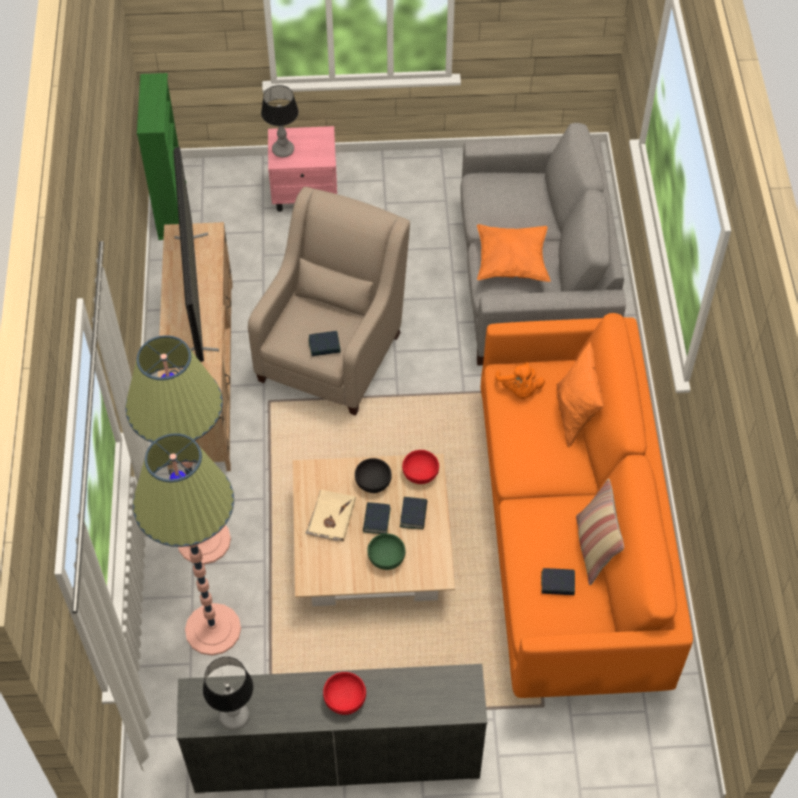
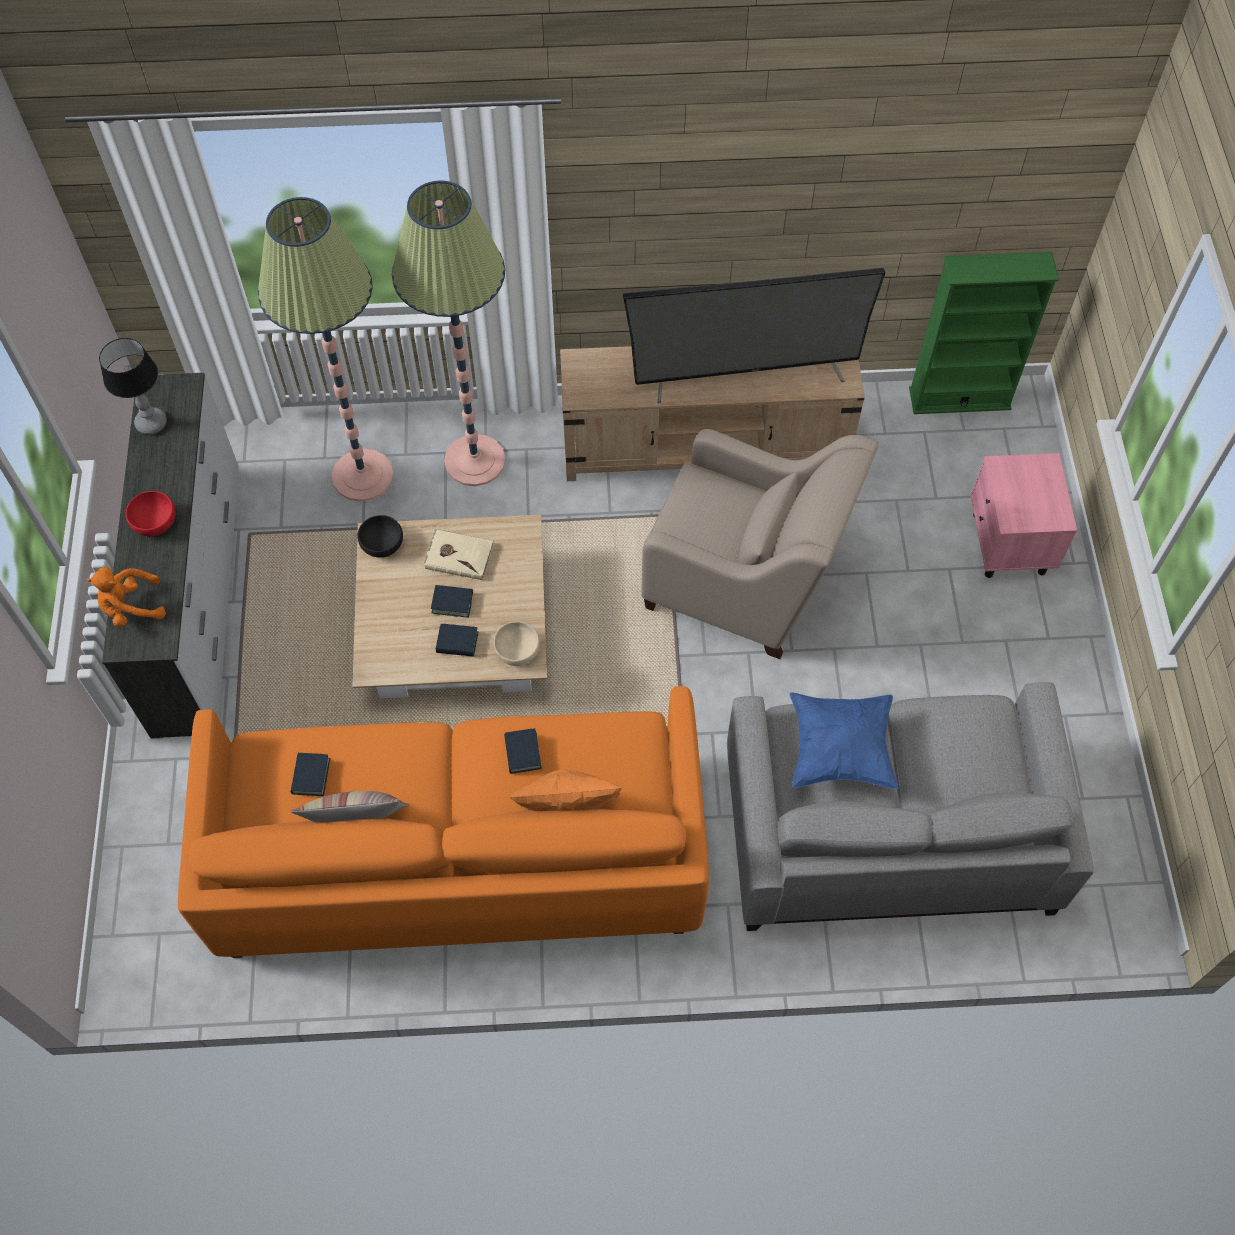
camera: 90 degrees right, 5 degrees up
table lamp [261,85,299,157] -> none
book [309,331,341,356] -> book moved to [504,728,542,774]
black bowl [355,458,392,493] -> black bowl moved to [357,515,403,558]
green bowl [367,533,406,570] -> none
red bowl [402,450,439,484] -> beige bowl [494,621,540,666]
orange pillow [477,224,550,282] -> blue pillow [790,692,898,789]
orange plush toy [495,362,545,399] -> orange plush toy moved to [87,567,166,627]

